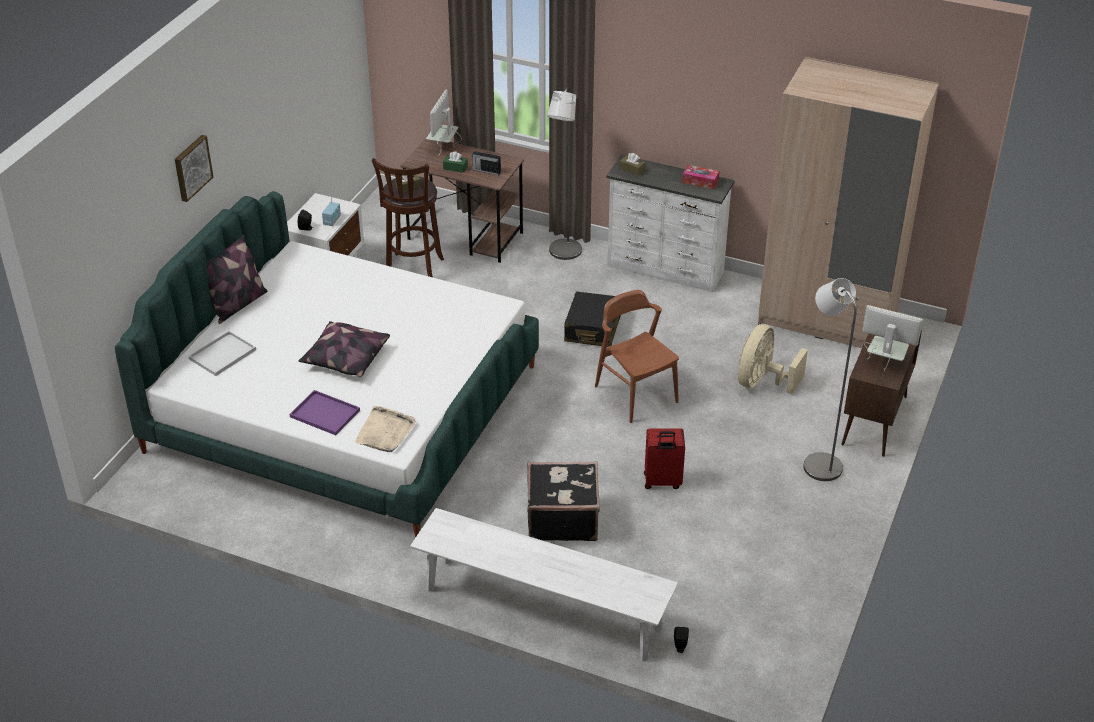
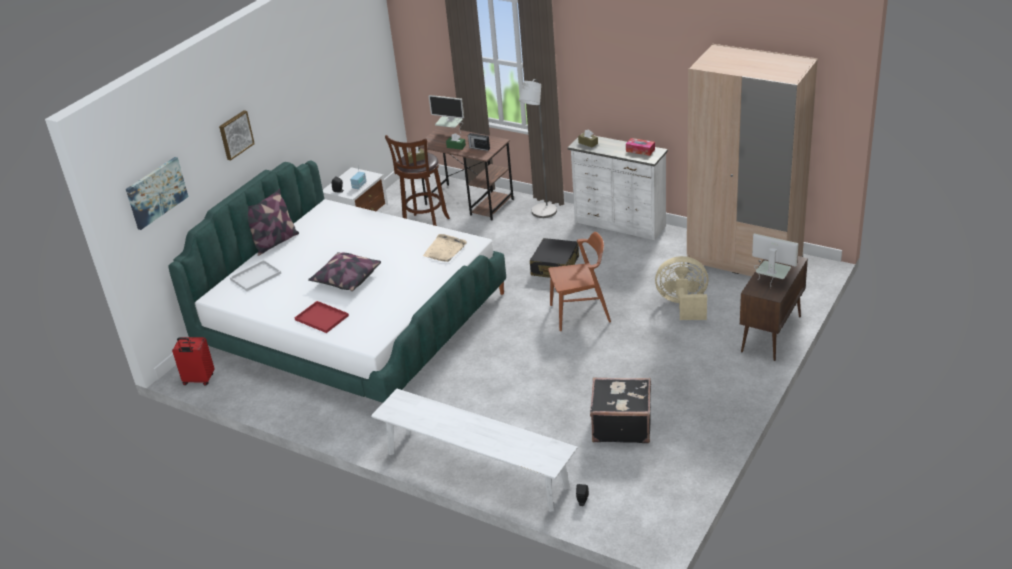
camera: 10 degrees right, 5 degrees down
purple tray [290,390,360,435] -> red tray [295,301,349,333]
beige tray [355,406,416,452] -> beige tray moved to [423,234,467,262]
monitor [426,90,462,155] -> monitor turned 90 degrees counterclockwise [429,95,464,133]
black suitcase [527,461,600,541] -> black suitcase moved to [590,377,651,443]
brown chair [595,290,679,423] -> brown chair turned 105 degrees clockwise [548,232,611,331]
red suitcase [644,428,685,489] -> red suitcase moved to [172,337,215,386]
beige fan [738,324,808,394] -> beige fan turned 60 degrees clockwise [655,256,708,320]
grey floor lamp [803,278,857,481] -> none
none -> picture [126,157,188,230]

